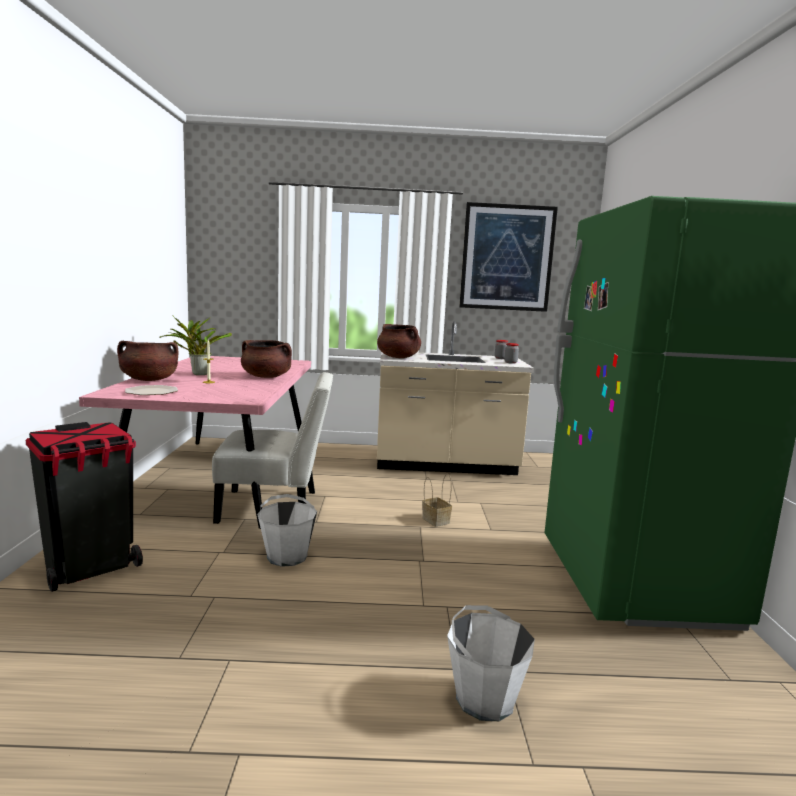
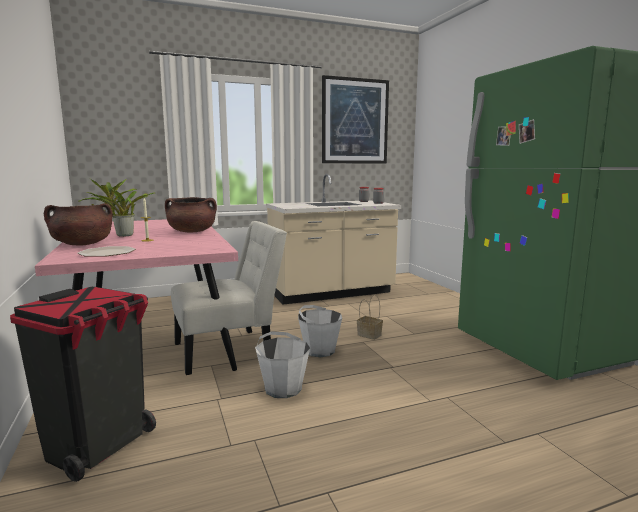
camera: 20 degrees left, 0 degrees up
brown cooking pot [377,324,421,358] -> none
white bucket [447,605,535,721] -> white bucket moved to [298,305,342,357]

